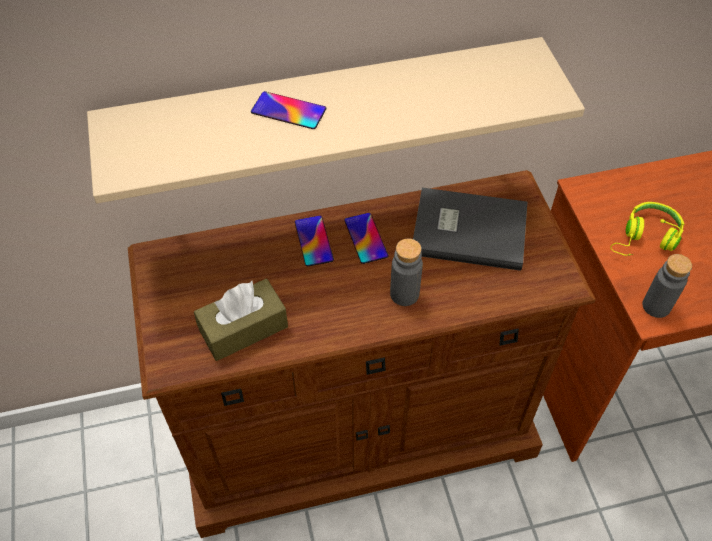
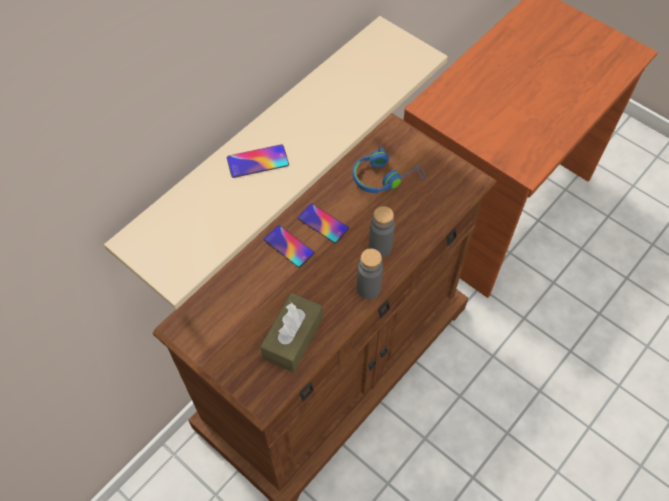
camera: 35 degrees left, 5 degrees up
grey book [413,188,527,271] -> blue headphones [353,145,425,193]
yellow headphones [610,202,684,256] -> none
grey bottle [642,254,692,318] -> grey bottle moved to [357,249,383,299]

